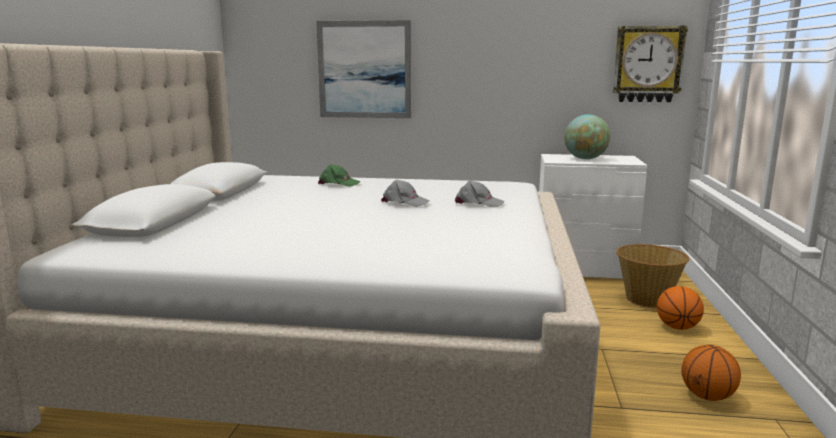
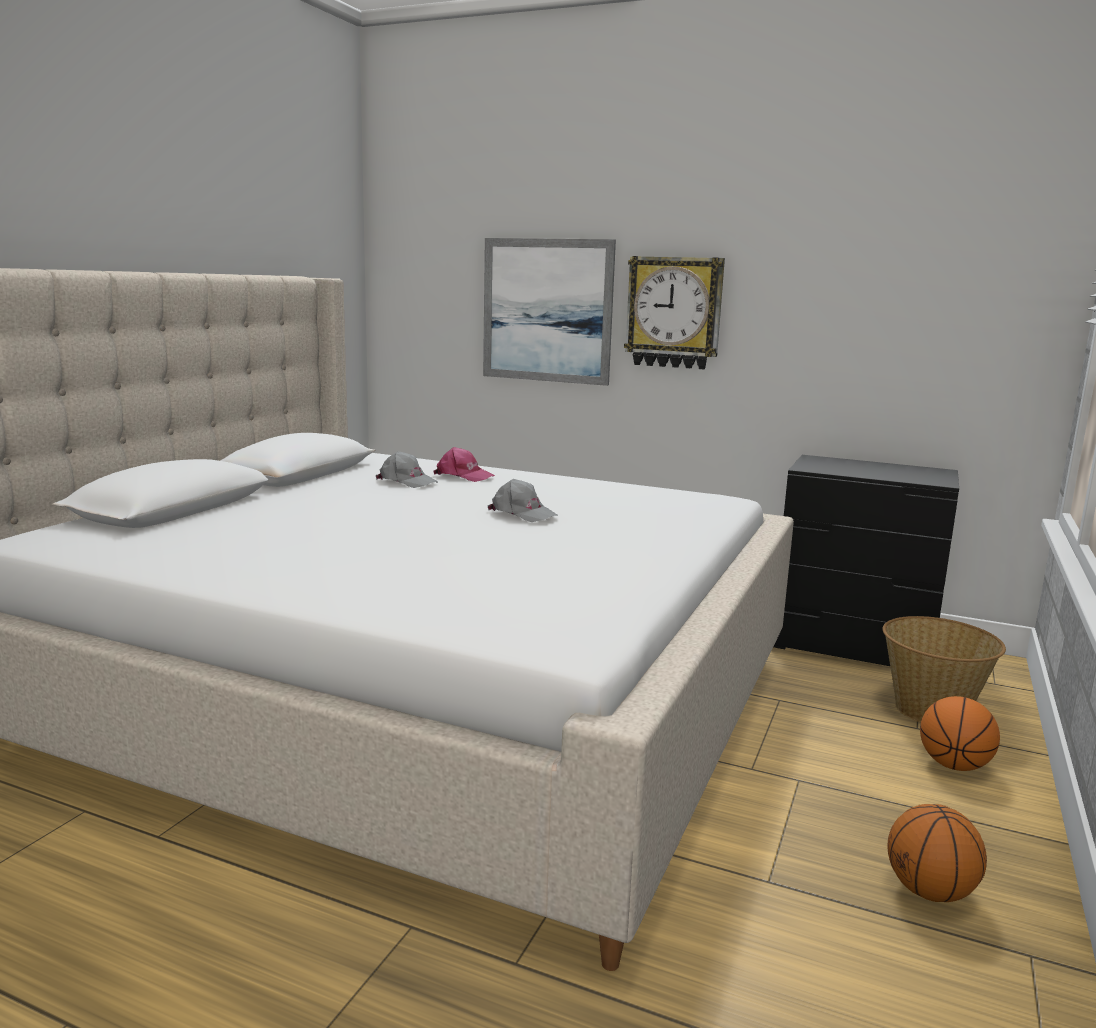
camera: 15 degrees right, 0 degrees up
green cap [318,164,361,187] -> pink cap [433,447,495,482]
grey cap [455,181,504,208] -> grey cap moved to [376,451,438,488]
white dresser [539,154,647,279] -> black dresser [773,455,959,666]
globe [564,114,610,159] -> none
wall clock [613,26,688,102] -> wall clock moved to [624,256,725,369]

